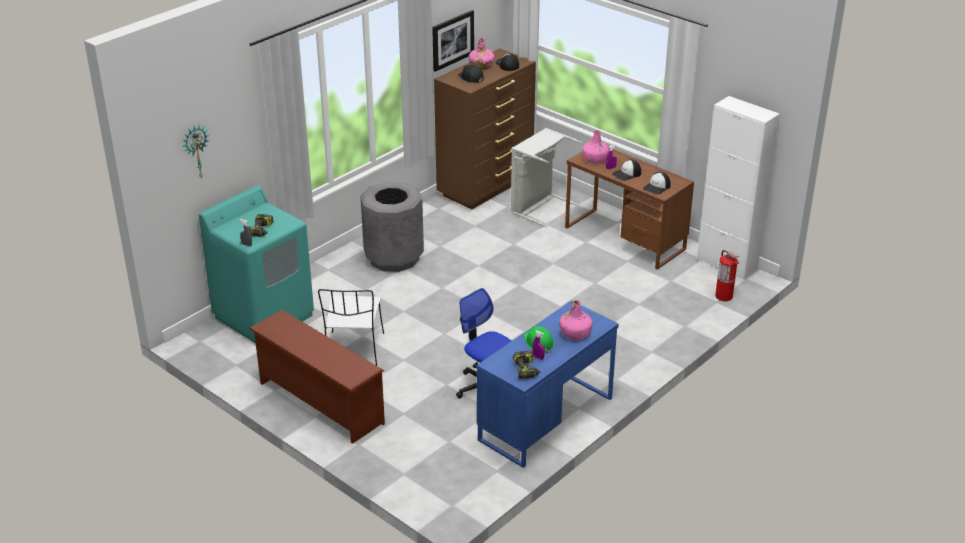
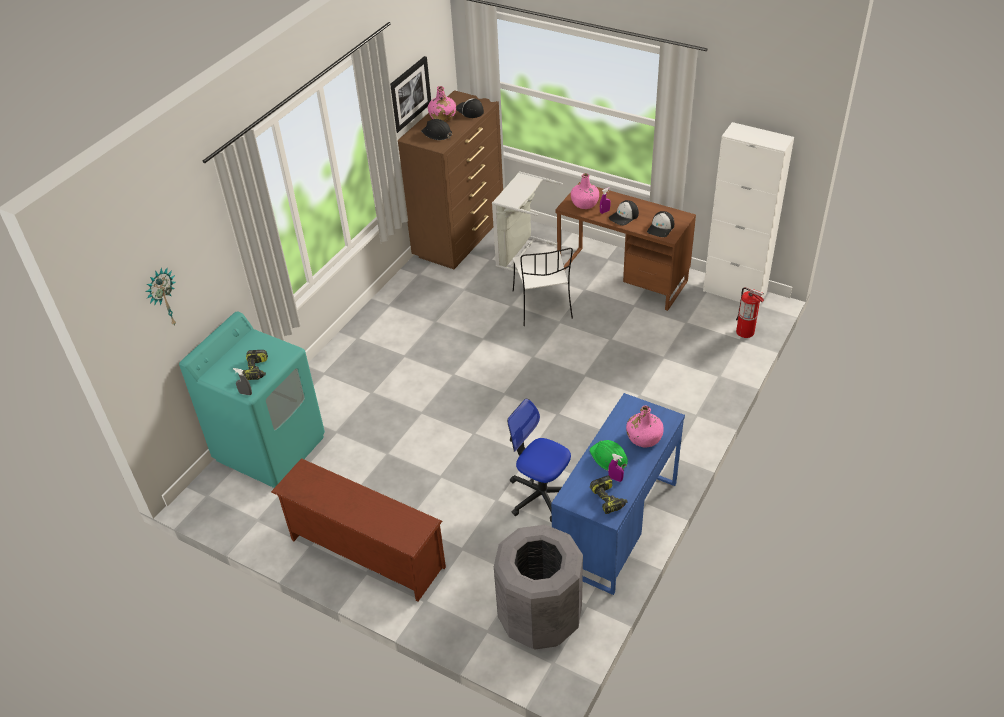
camera: 10 degrees left, 10 degrees up
white chair [318,289,384,366] -> white chair moved to [513,248,573,326]
grey trash can [361,182,424,272] -> grey trash can moved to [494,525,583,650]

